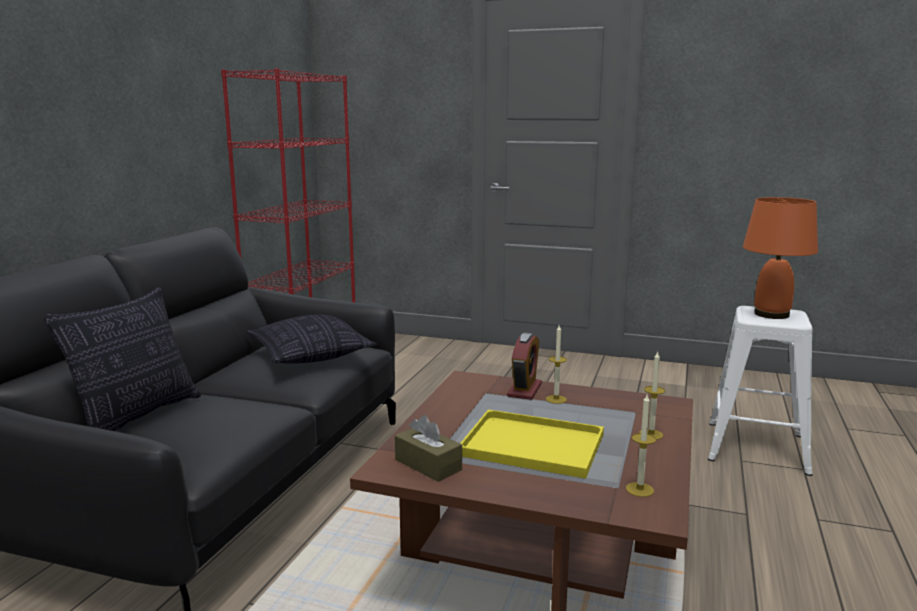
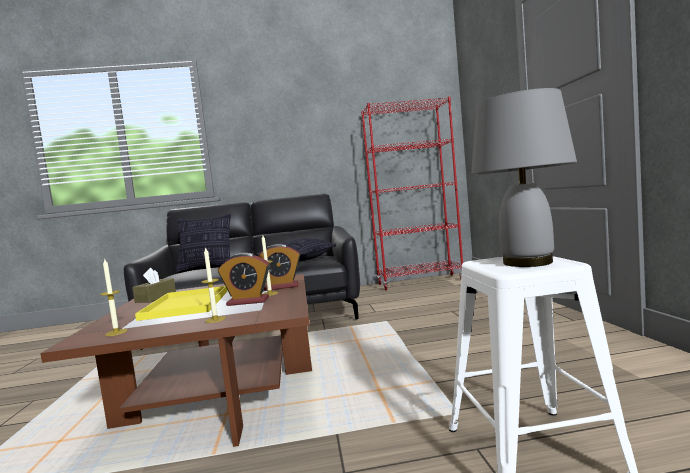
camera: 65 degrees right, 10 degrees down
orange table lamp [743,197,818,319] -> grey table lamp [471,88,577,267]
none -> alarm clock [218,253,270,306]

